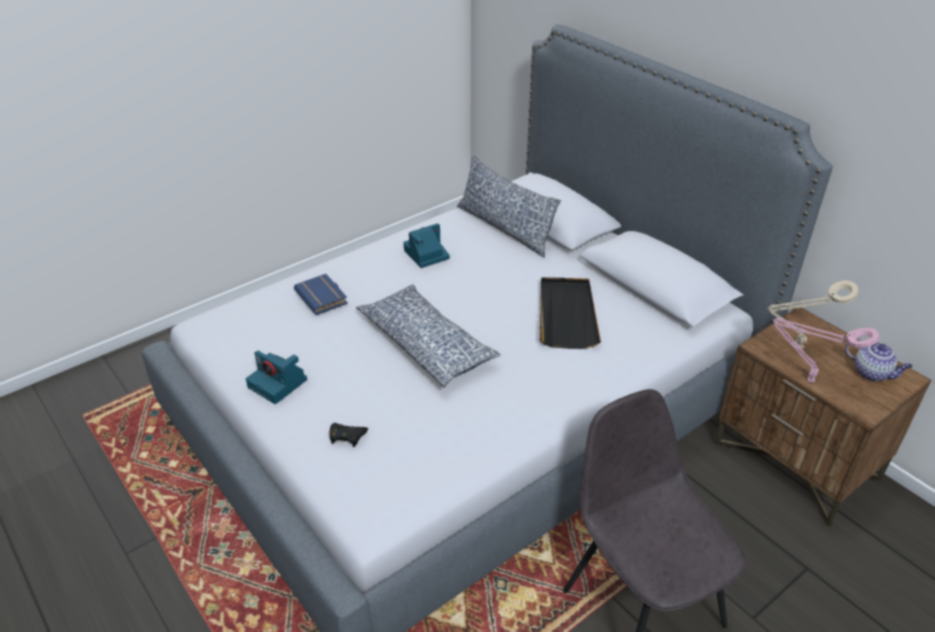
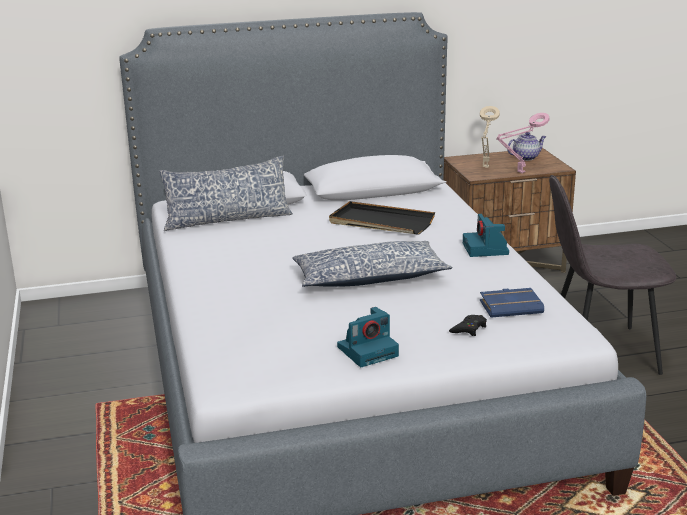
camera: 65 degrees left, 15 degrees down
blue book [294,274,348,315] -> blue book moved to [480,288,544,318]
camera [404,223,450,268] -> camera moved to [463,214,509,257]

